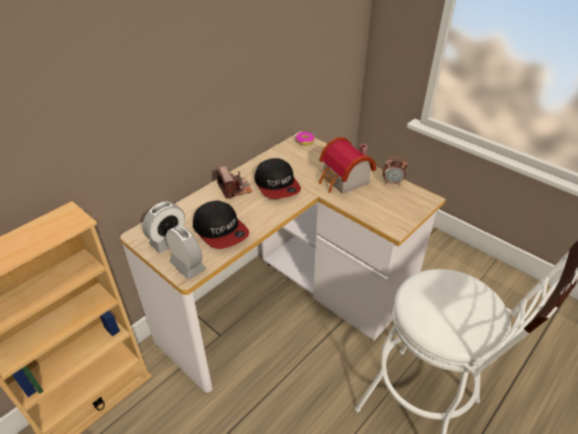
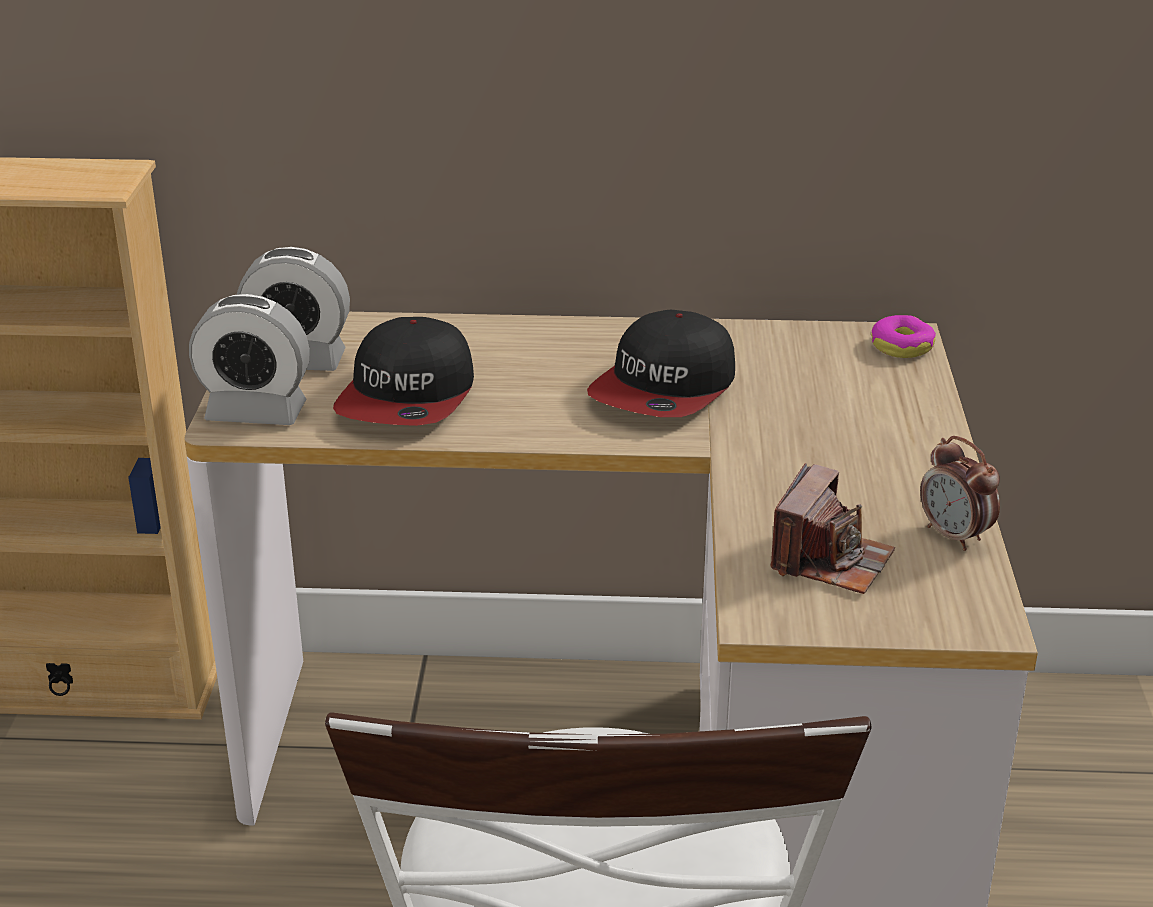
camera: 50 degrees right, 10 degrees down
alarm clock [166,225,206,279] -> alarm clock turned 90 degrees clockwise [189,294,310,425]
camera [216,166,252,199] -> camera moved to [771,463,895,594]
toy house [319,137,376,194] -> none

